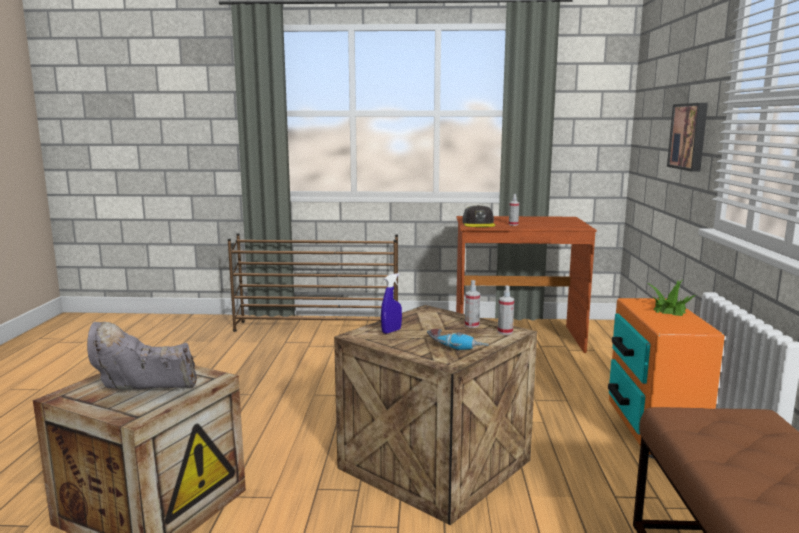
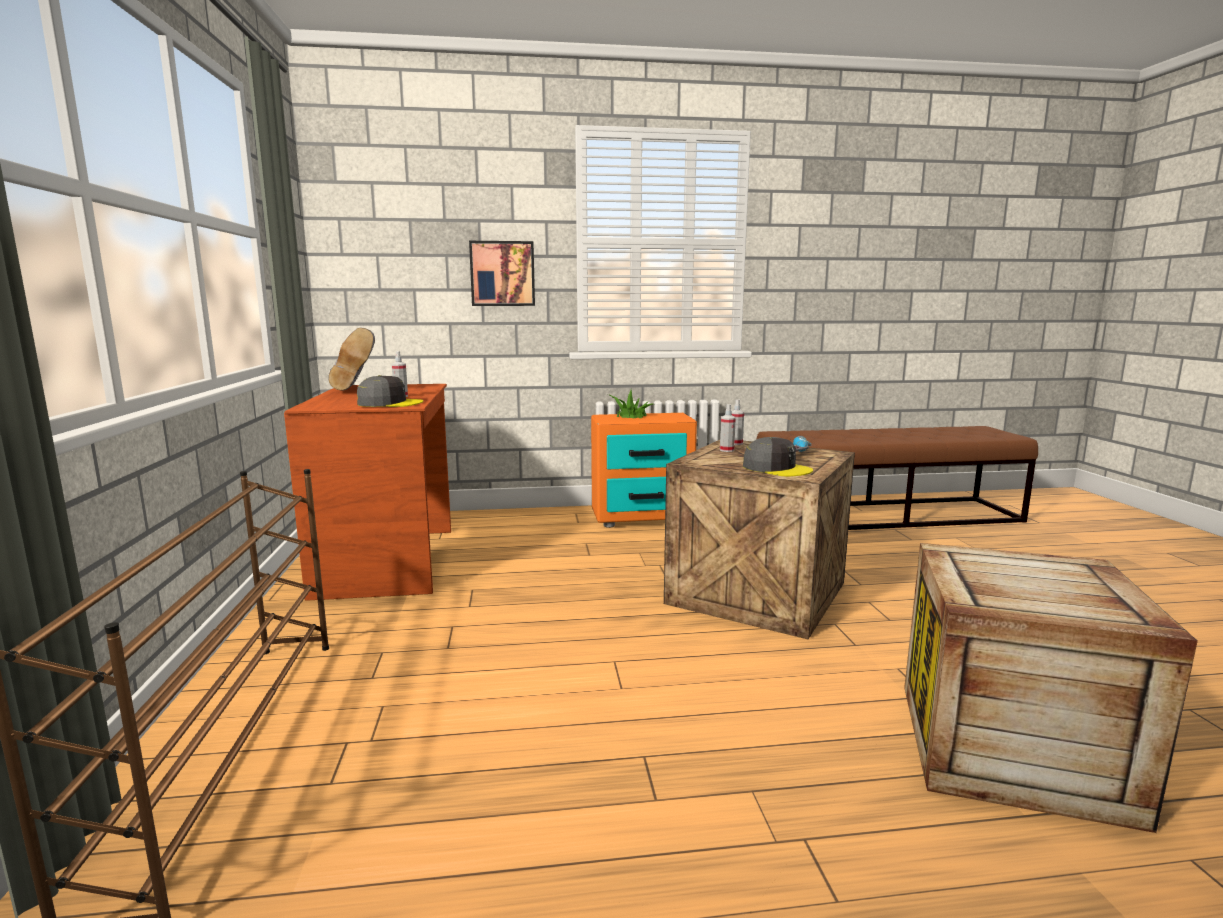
camera: 100 degrees left, 0 degrees up
grey boot [87,322,197,389] -> grey boot moved to [328,327,375,390]
blue spray bottle [381,273,402,334] -> grey cap [743,437,813,476]

